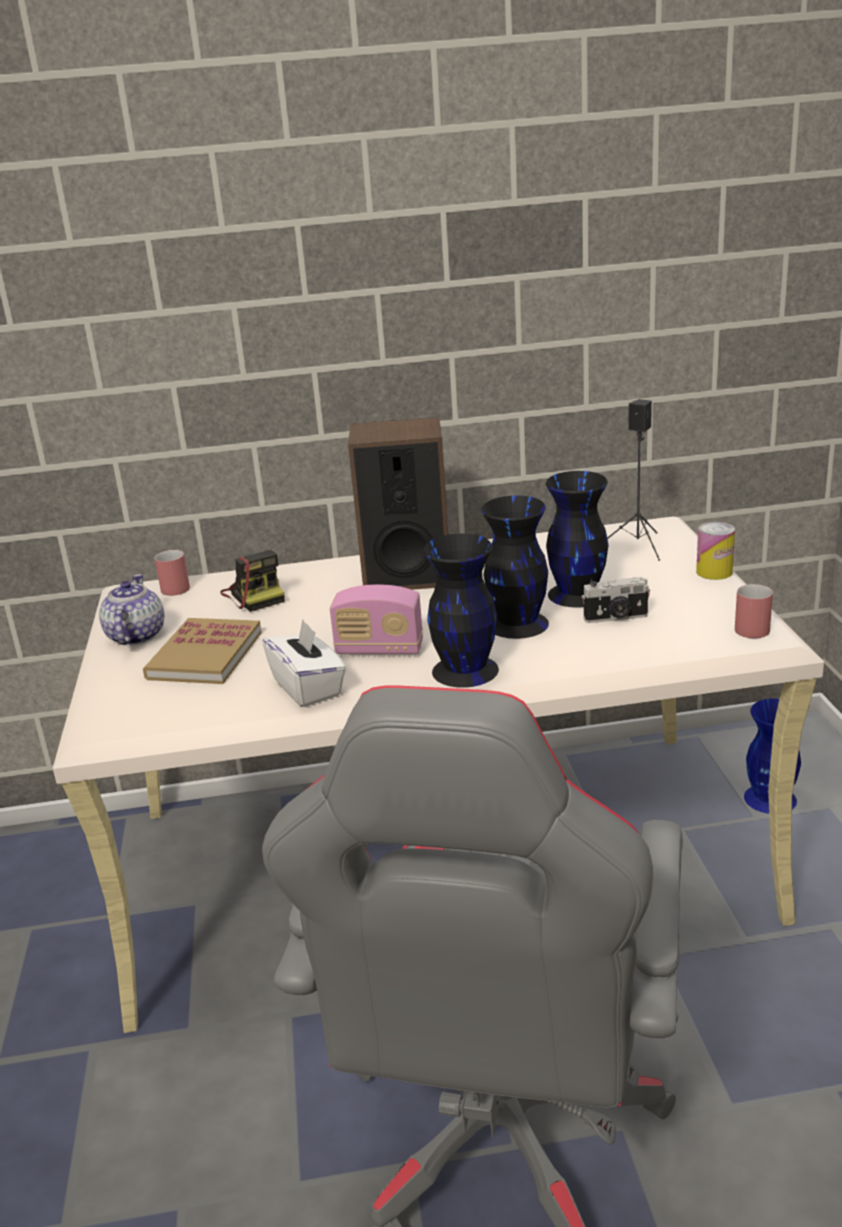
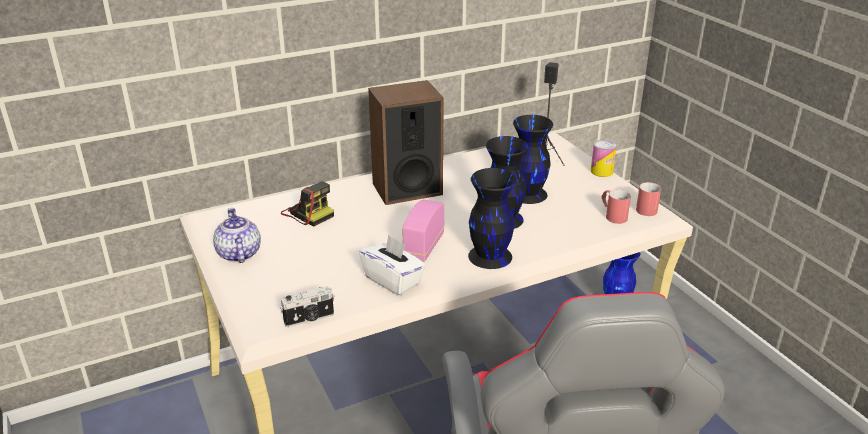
camera: 20 degrees left, 5 degrees up
book [143,618,262,684] -> none
red mug [154,550,190,596] -> red mug moved to [602,189,631,224]
radio [330,584,423,654] -> radio turned 120 degrees clockwise [402,200,445,262]
camera [582,577,650,623] -> camera moved to [280,286,334,327]

